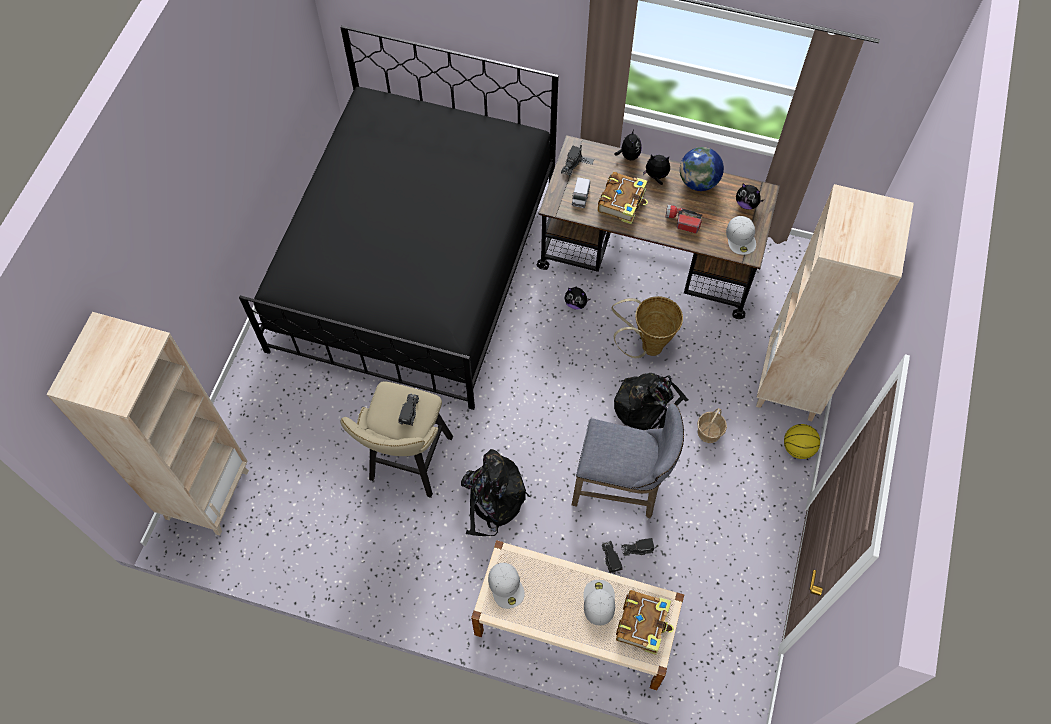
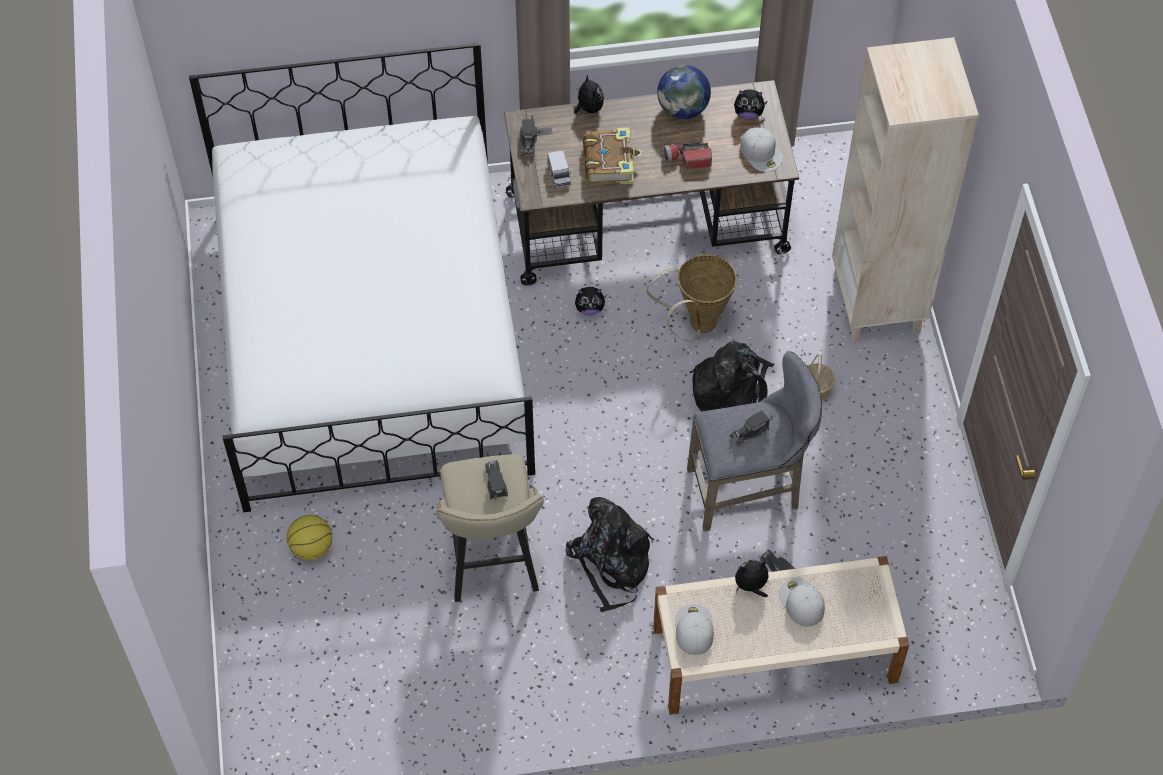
camera: 25 degrees left, 5 degrees down
beige bookcase [46,312,249,535] -> none
black bed [239,25,559,410] -> white bed [189,43,535,512]
white cap [488,563,525,609] -> white cap turned 135 degrees counterclockwise [675,604,714,655]
book [616,590,674,655] -> none
toy truck [621,538,658,556] -> toy truck moved to [730,410,773,446]
plush toy [643,155,670,185] -> plush toy moved to [735,560,769,597]
basketball [784,424,820,459] -> basketball moved to [287,515,332,560]

